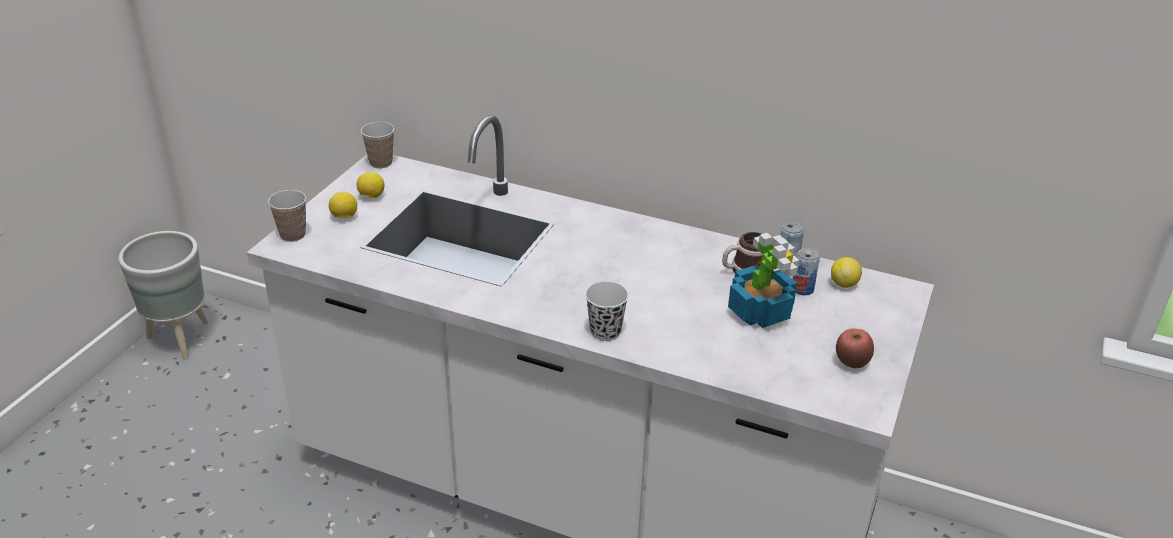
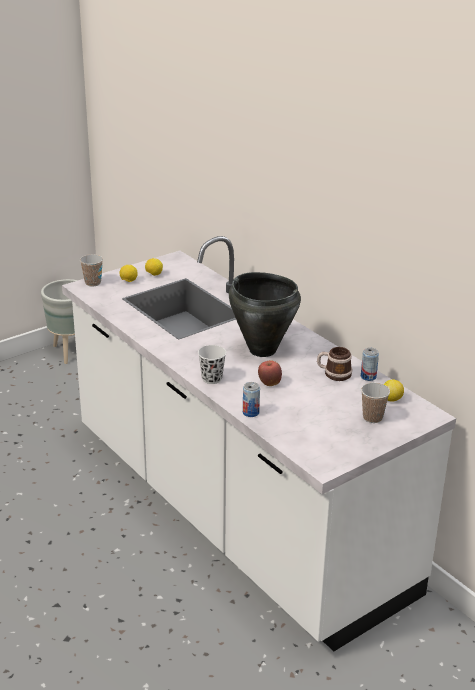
camera: 30 degrees right, 5 degrees down
cup [361,122,394,168] -> cup moved to [361,382,390,423]
potted plant [728,233,800,328] -> none
can [792,248,820,296] -> can moved to [243,382,260,417]
apple [836,328,874,368] -> apple moved to [258,360,282,386]
none -> black cooking pot [229,272,301,357]

